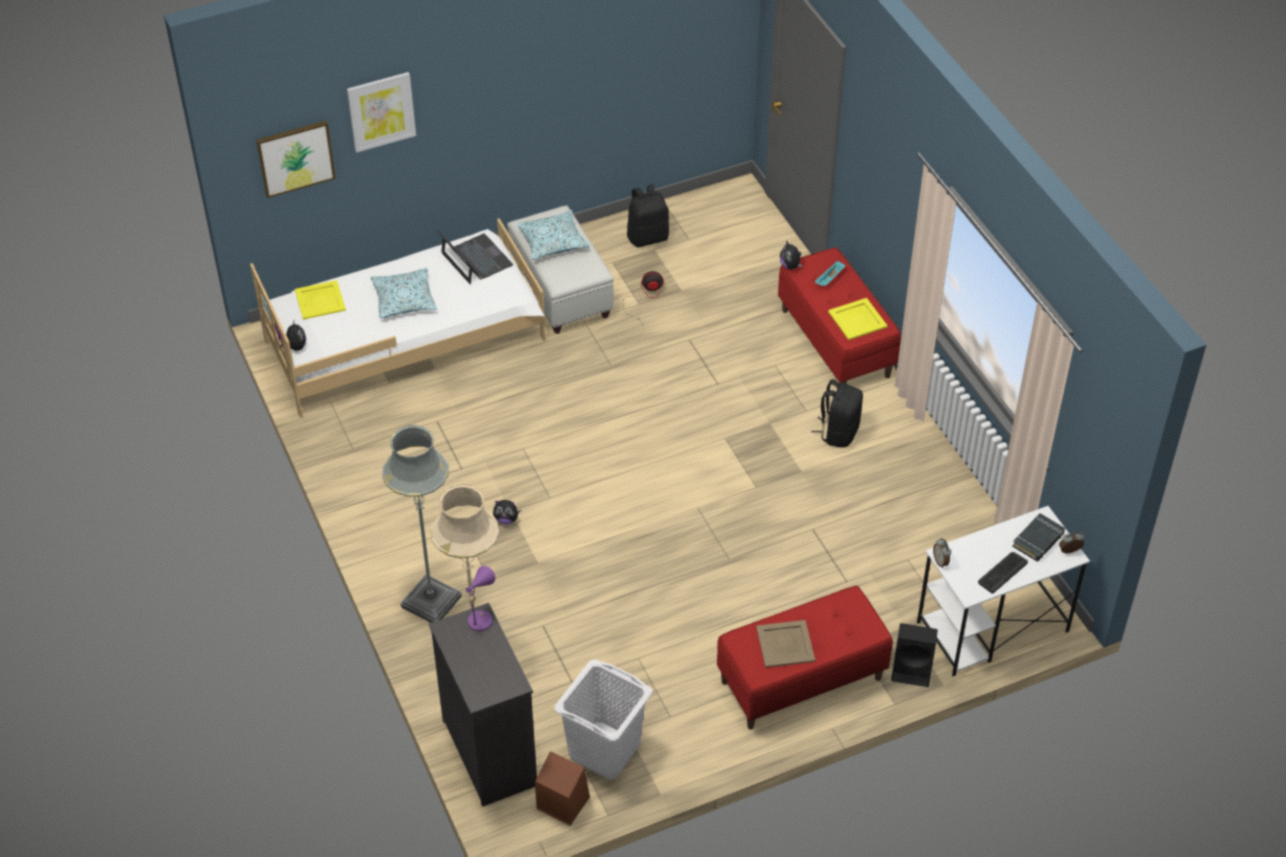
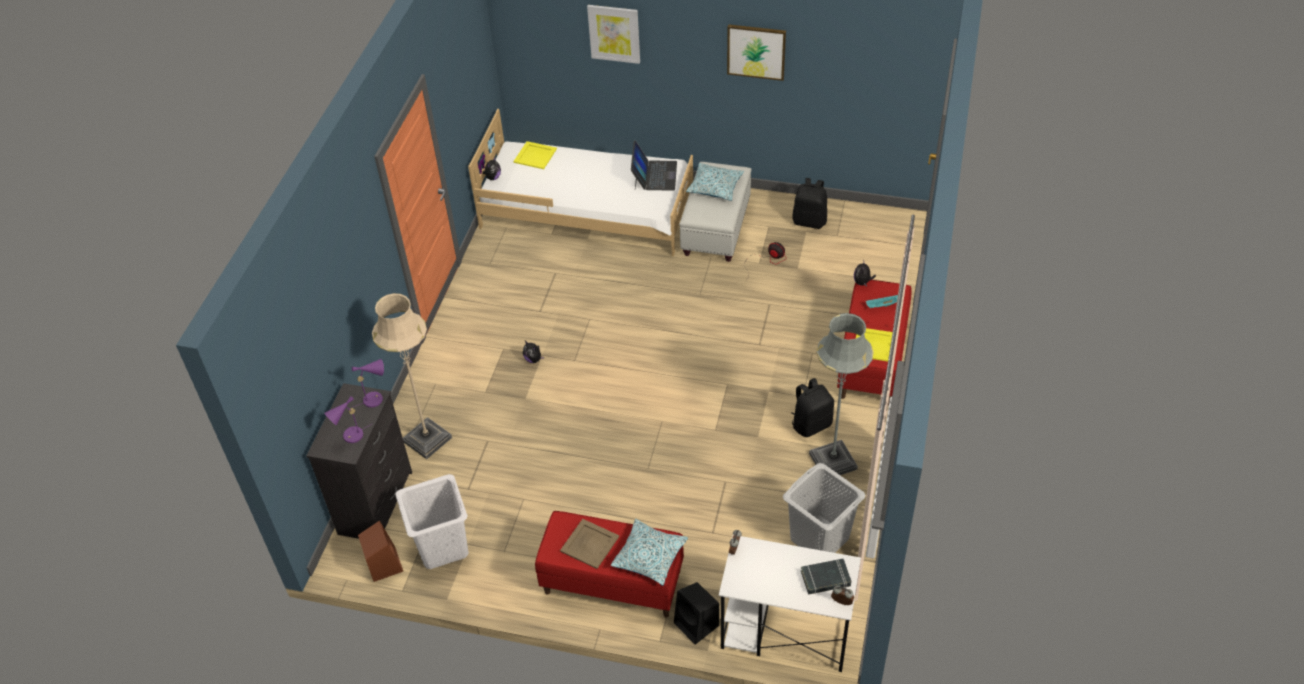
camera: 40 degrees right, 0 degrees up
picture [256,121,336,198] -> picture moved to [727,24,786,81]
pillow [371,268,437,318] -> pillow moved to [611,519,688,586]
grey floor lamp [382,425,462,623] -> grey floor lamp moved to [809,313,874,475]
keyboard [978,552,1028,594] -> none
none -> purple table lamp [324,396,372,443]
none -> grey laundry basket [783,463,865,553]

